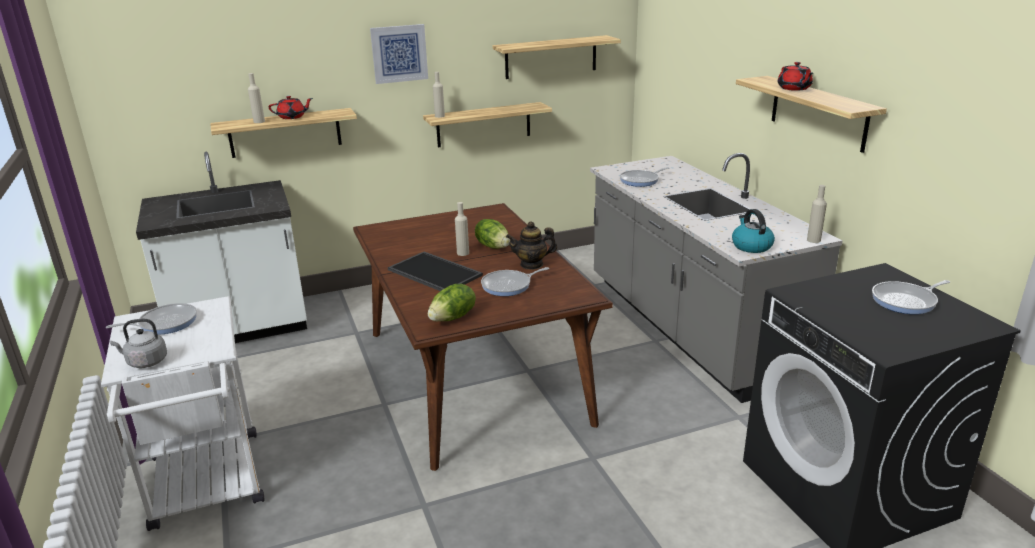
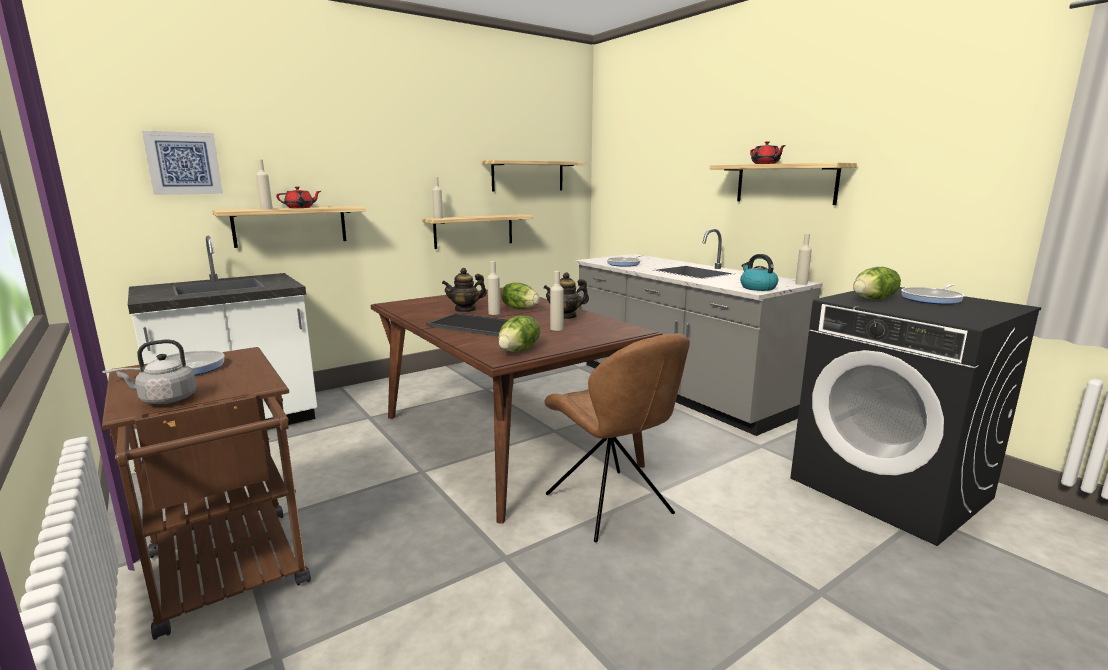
camera: 15 degrees left, 10 degrees down
white cart [101,296,264,531] -> brown cart [102,347,311,640]
picture [370,24,428,84] -> picture moved to [142,131,223,195]
frying pan [481,267,550,296] -> beige bottle [550,271,564,331]
none -> teapot [442,268,487,312]
none -> brown chair [544,333,690,542]
none -> lettuce [853,267,901,299]

